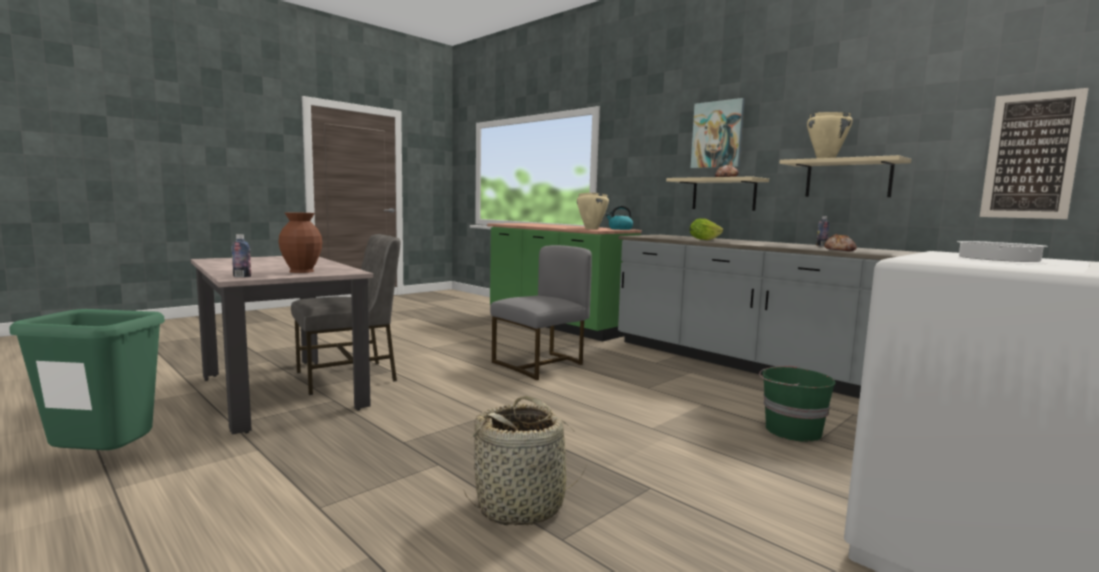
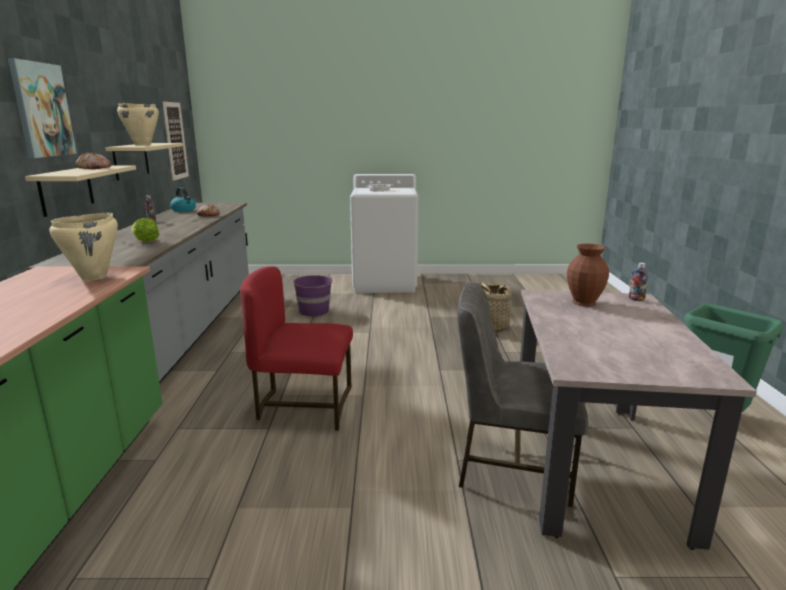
camera: 135 degrees left, 10 degrees up
grey chair [490,245,592,380] -> red chair [240,266,353,431]
kettle [606,206,633,230] -> kettle moved to [170,187,196,212]
green bucket [759,366,836,442] -> purple bucket [293,275,333,316]

